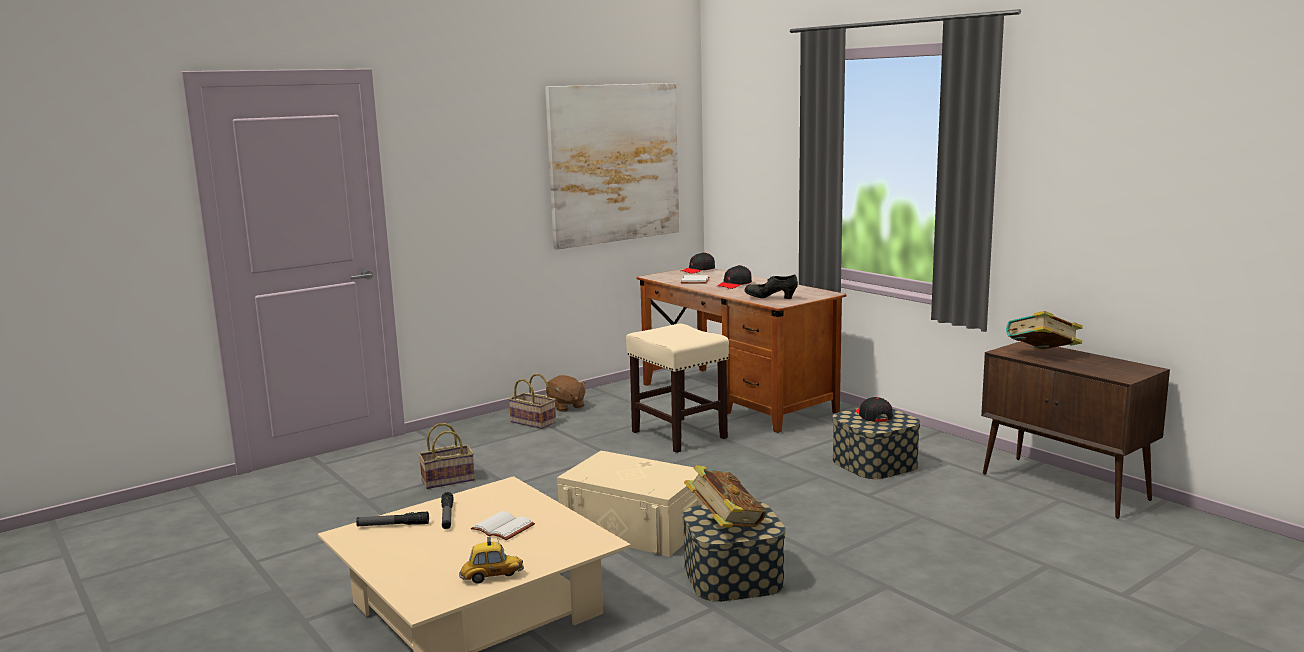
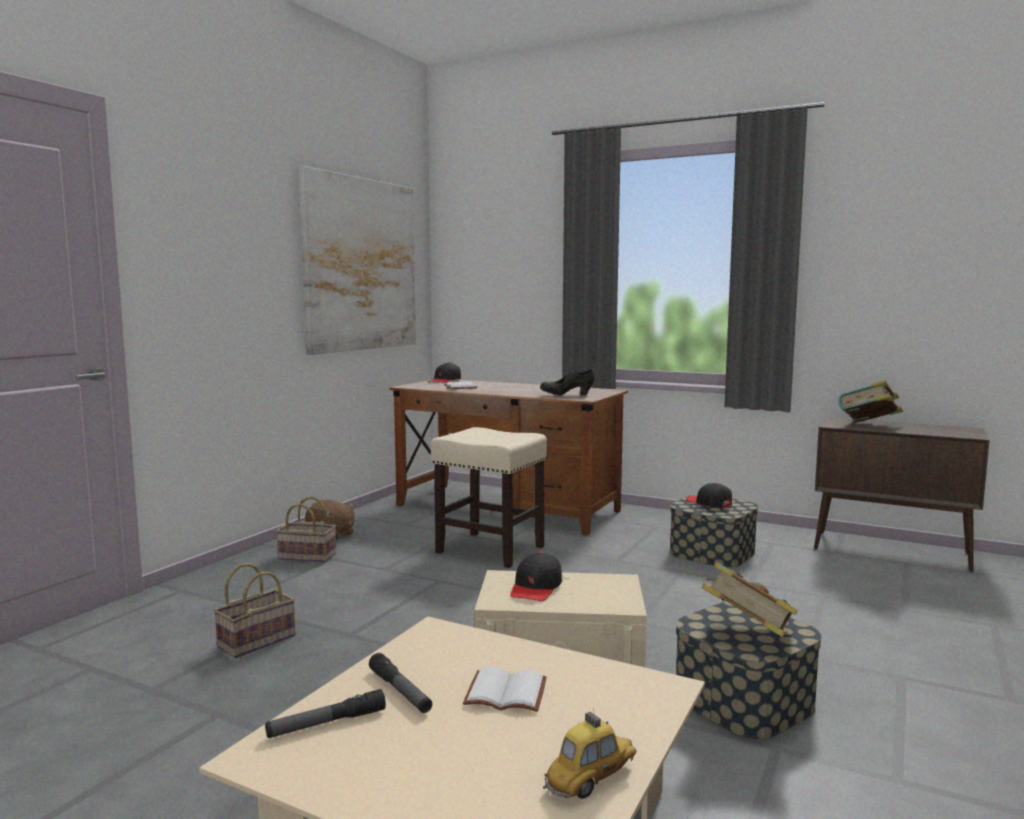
camera: 25 degrees left, 5 degrees down
black cap [716,265,752,289] -> black cap moved to [511,552,562,601]

